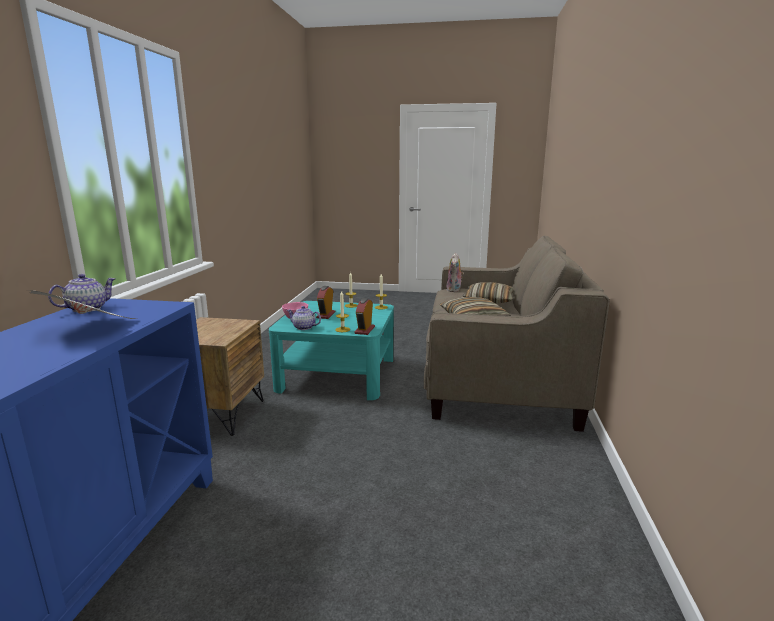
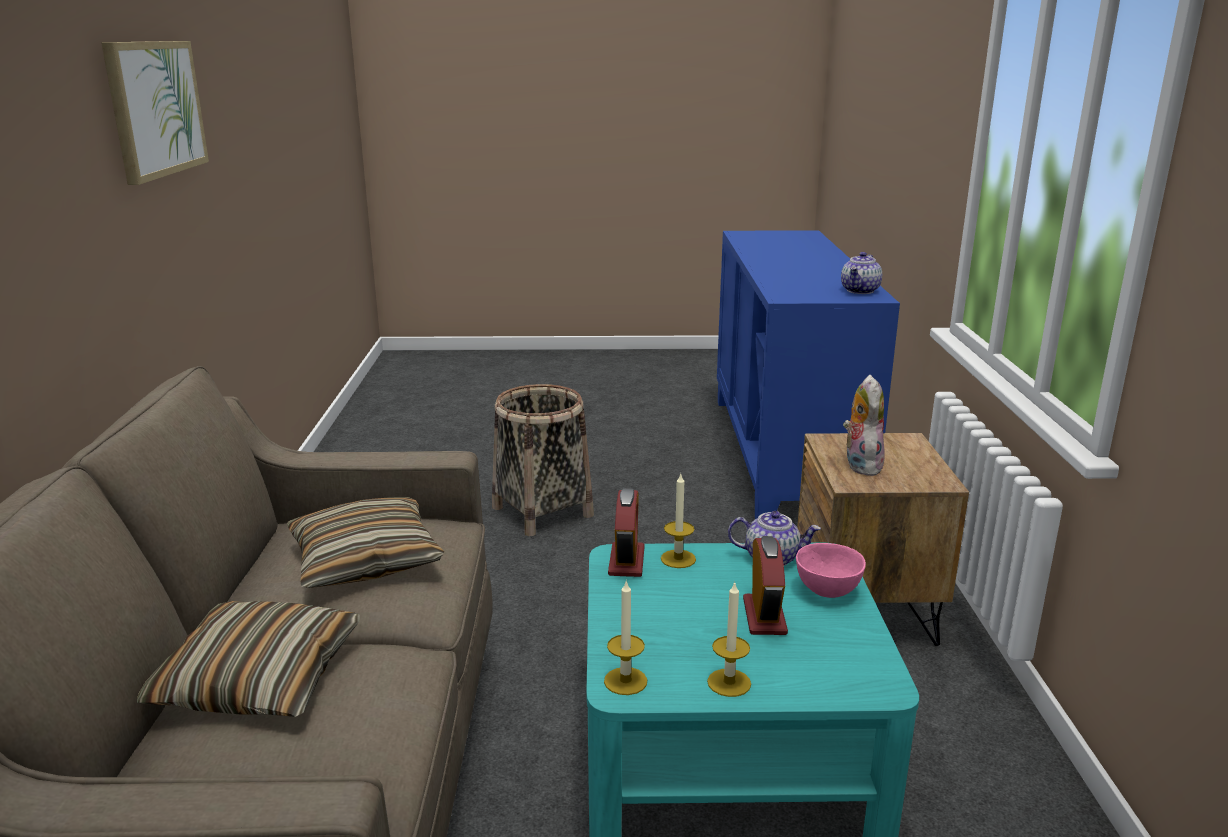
camera: 170 degrees right, 5 degrees up
newspaper [27,290,139,319] -> none
plush toy [447,253,464,292] -> plush toy moved to [843,375,885,476]
none -> picture [101,41,209,185]
none -> basket [492,384,594,536]

